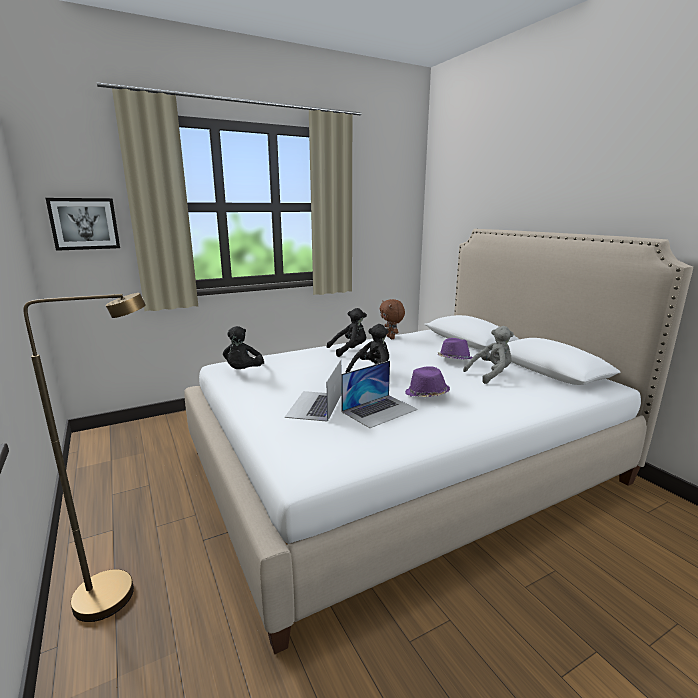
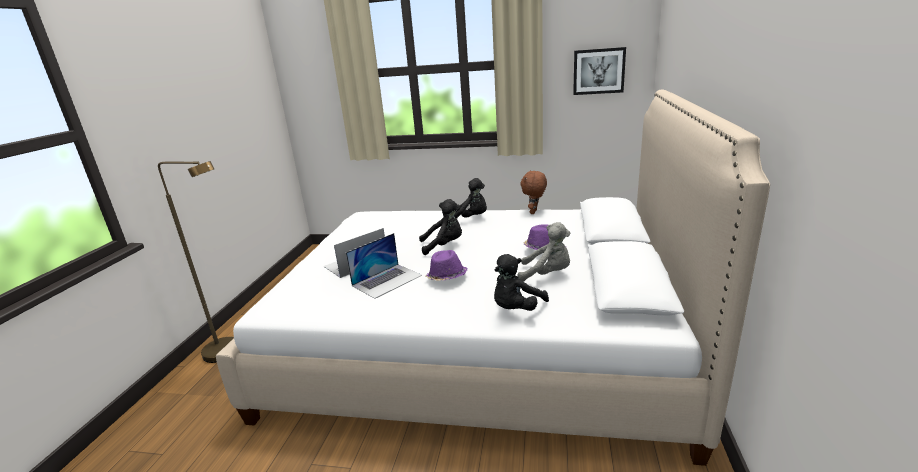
camera: 40 degrees right, 5 degrees up
picture [46,198,120,251] -> picture moved to [573,47,626,95]
black plush toy [223,326,264,369] -> black plush toy moved to [494,254,549,311]
laptop [341,361,418,428] -> laptop turned 45 degrees counterclockwise [346,233,422,299]

